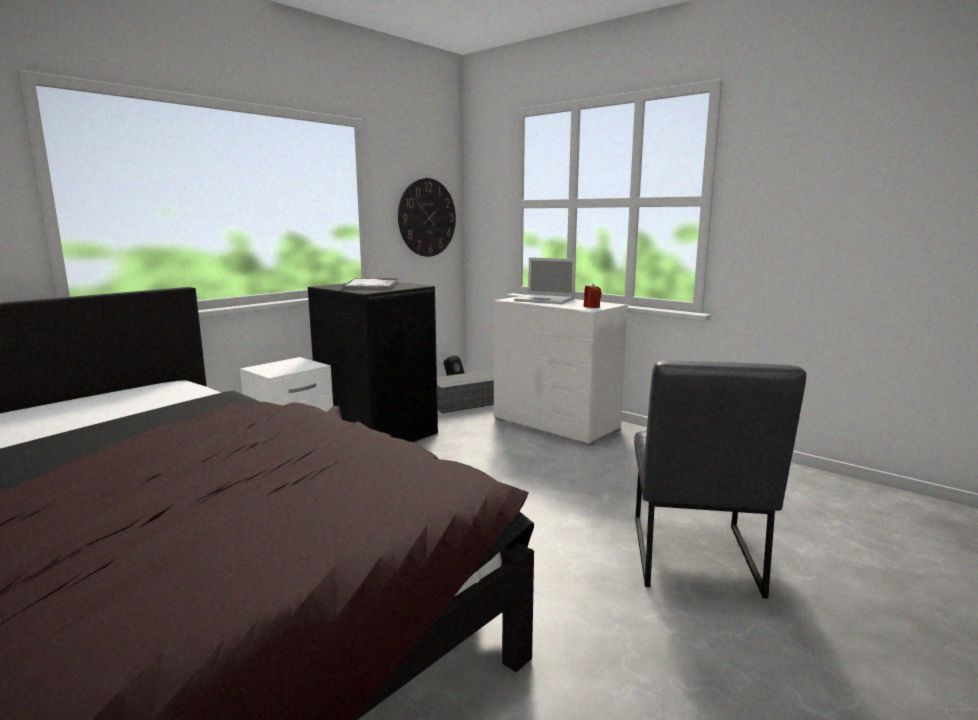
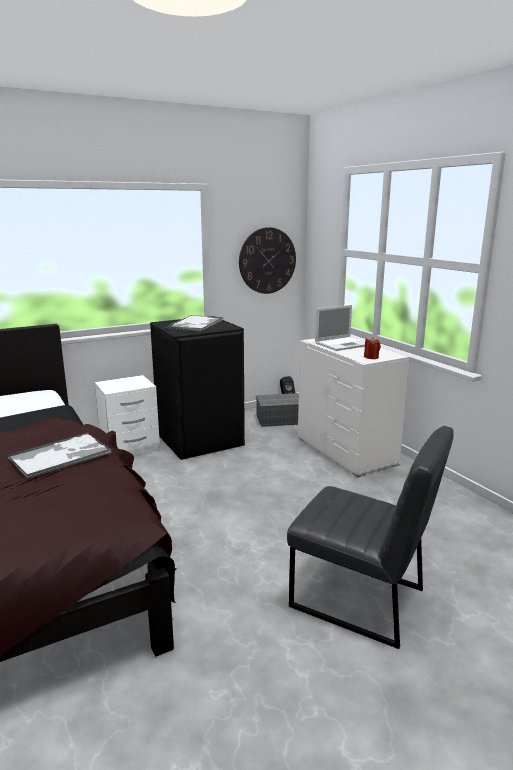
camera: 20 degrees right, 5 degrees up
laptop [514,257,576,304] -> laptop turned 75 degrees counterclockwise [315,305,365,351]
grey chair [634,361,806,599] -> grey chair turned 90 degrees counterclockwise [287,426,454,649]
none -> tray [7,432,112,479]

